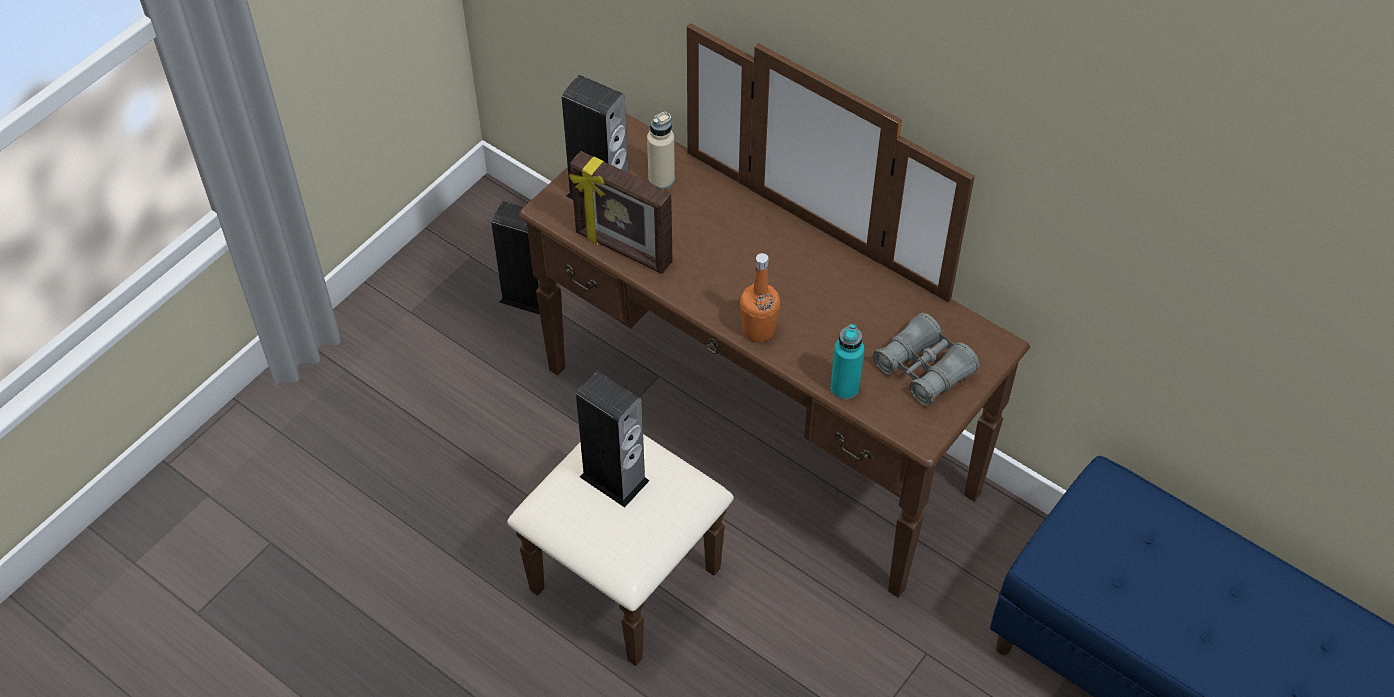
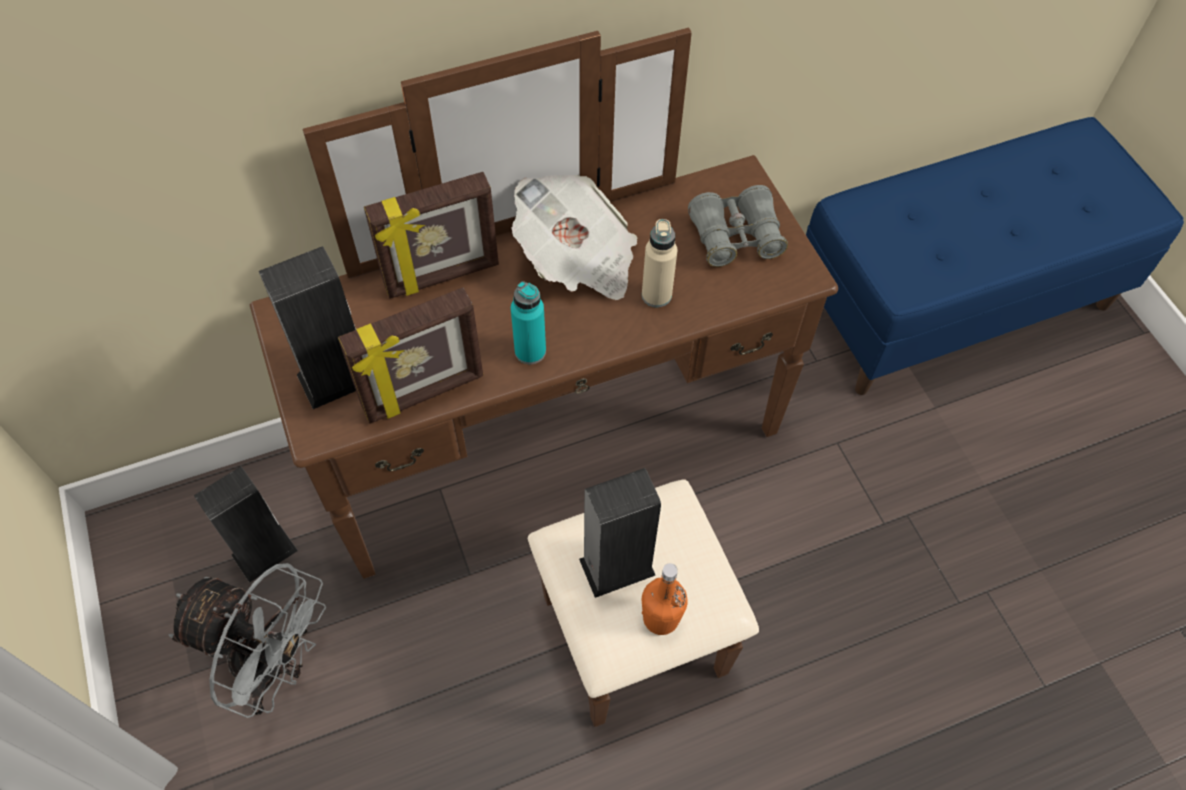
camera: 60 degrees left, 5 degrees up
beige bottle [647,112,675,189] -> beige bottle moved to [642,219,677,308]
orange bottle [740,253,780,342] -> orange bottle moved to [642,563,688,635]
turquoise bottle [830,324,864,400] -> turquoise bottle moved to [511,281,546,364]
none -> grey fan [168,563,326,718]
none -> picture frame [364,172,499,299]
none -> newspaper [511,175,638,300]

